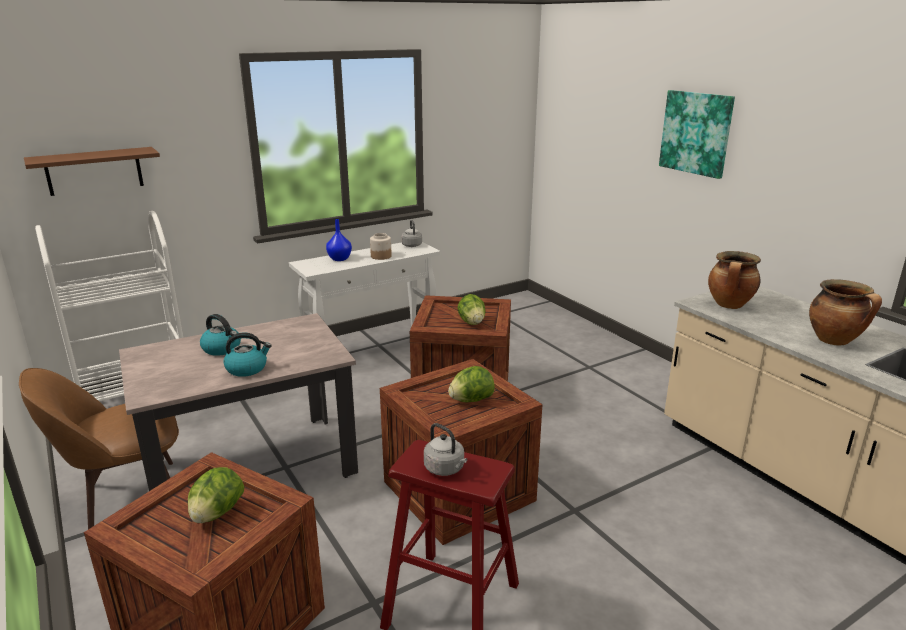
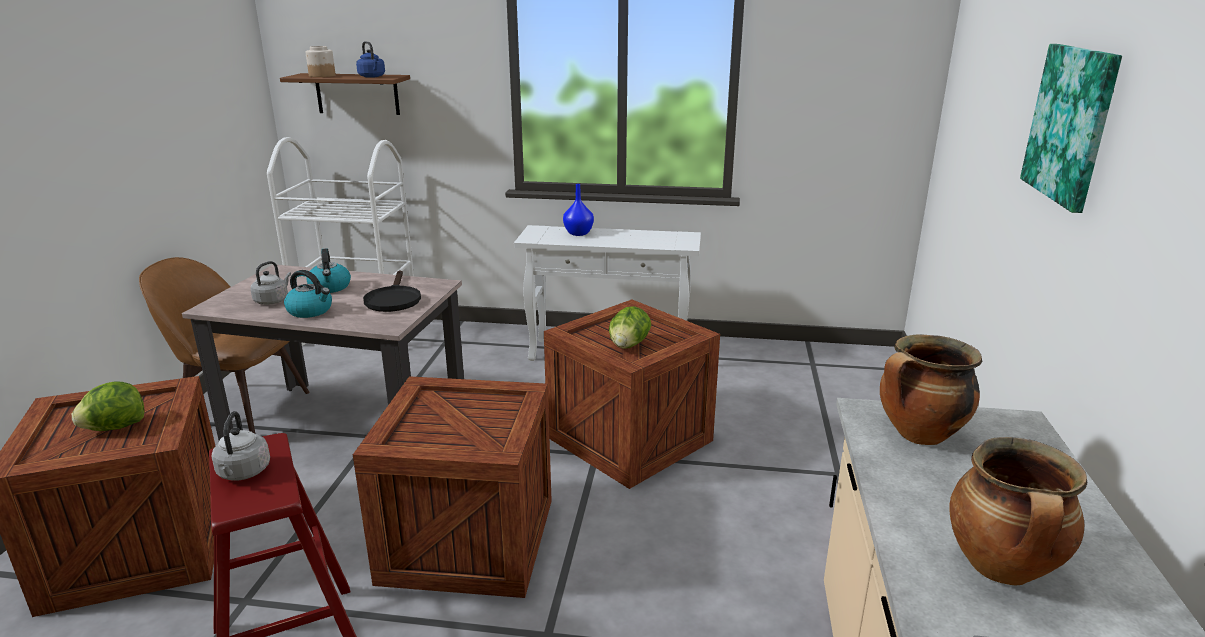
camera: 40 degrees right, 0 degrees up
jar [370,233,392,260] -> jar moved to [305,46,336,77]
grey kettle [401,220,422,247] -> grey kettle moved to [250,261,291,305]
lettuce [448,366,495,402] -> none
none -> blue kettle [356,41,385,78]
none -> black frying pan [363,270,421,312]

